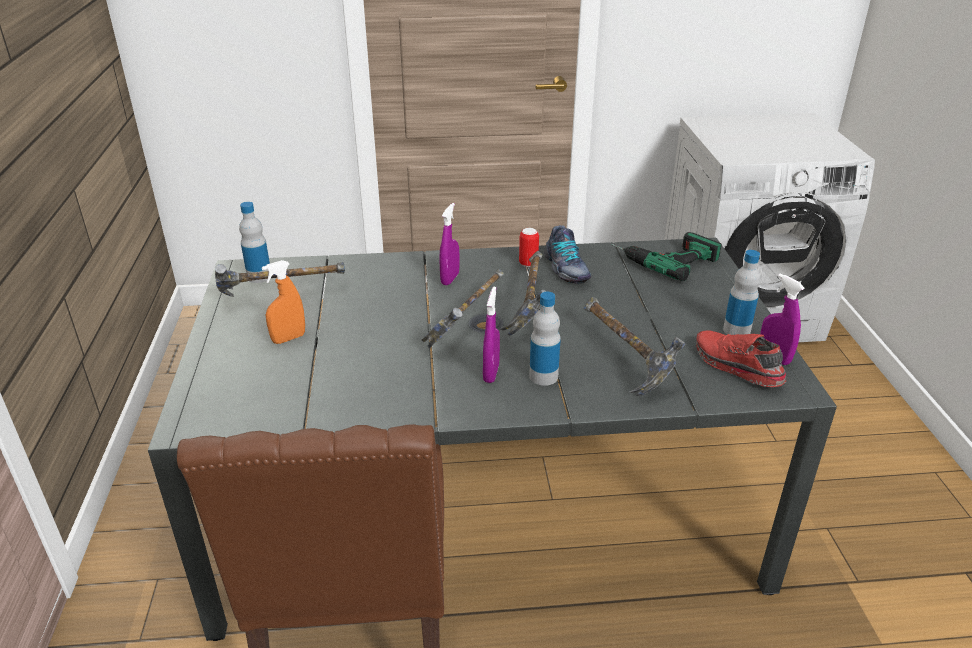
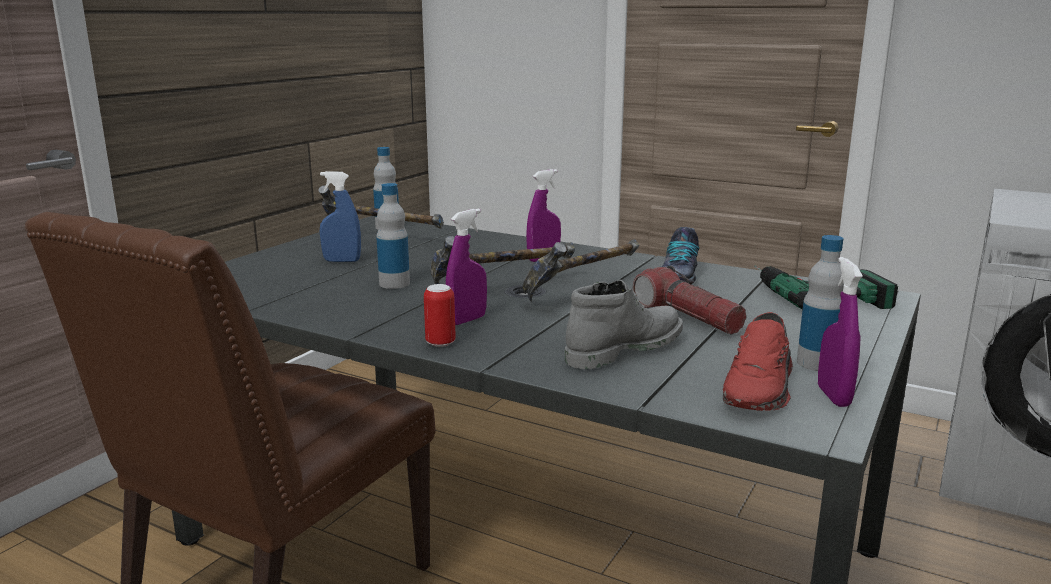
camera: 35 degrees right, 15 degrees down
orange spray bottle [262,260,305,344] -> blue spray bottle [320,171,361,262]
can [519,228,539,267] -> can moved to [424,284,456,347]
bottle [529,292,561,386] -> bottle moved to [376,183,410,289]
hammer [584,297,686,396] -> grey boot [565,280,683,369]
red shoe [696,330,786,387] -> red shoe turned 150 degrees counterclockwise [723,312,793,411]
none -> flashlight [633,266,746,334]

